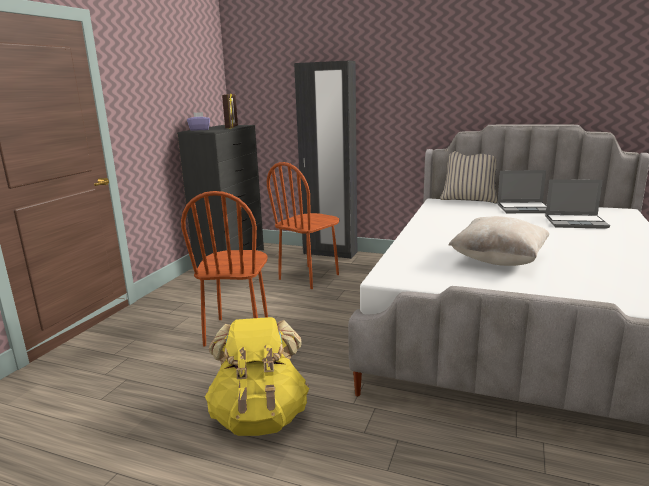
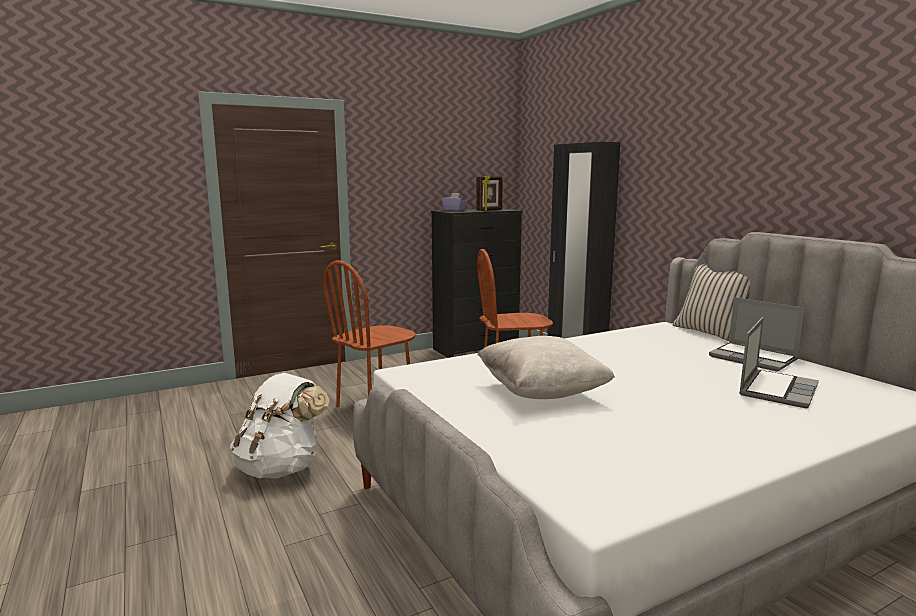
camera: 40 degrees right, 5 degrees down
yellow backpack [205,317,309,436] -> white backpack [230,373,329,478]
laptop [545,179,610,229] -> laptop turned 105 degrees counterclockwise [739,317,819,409]

